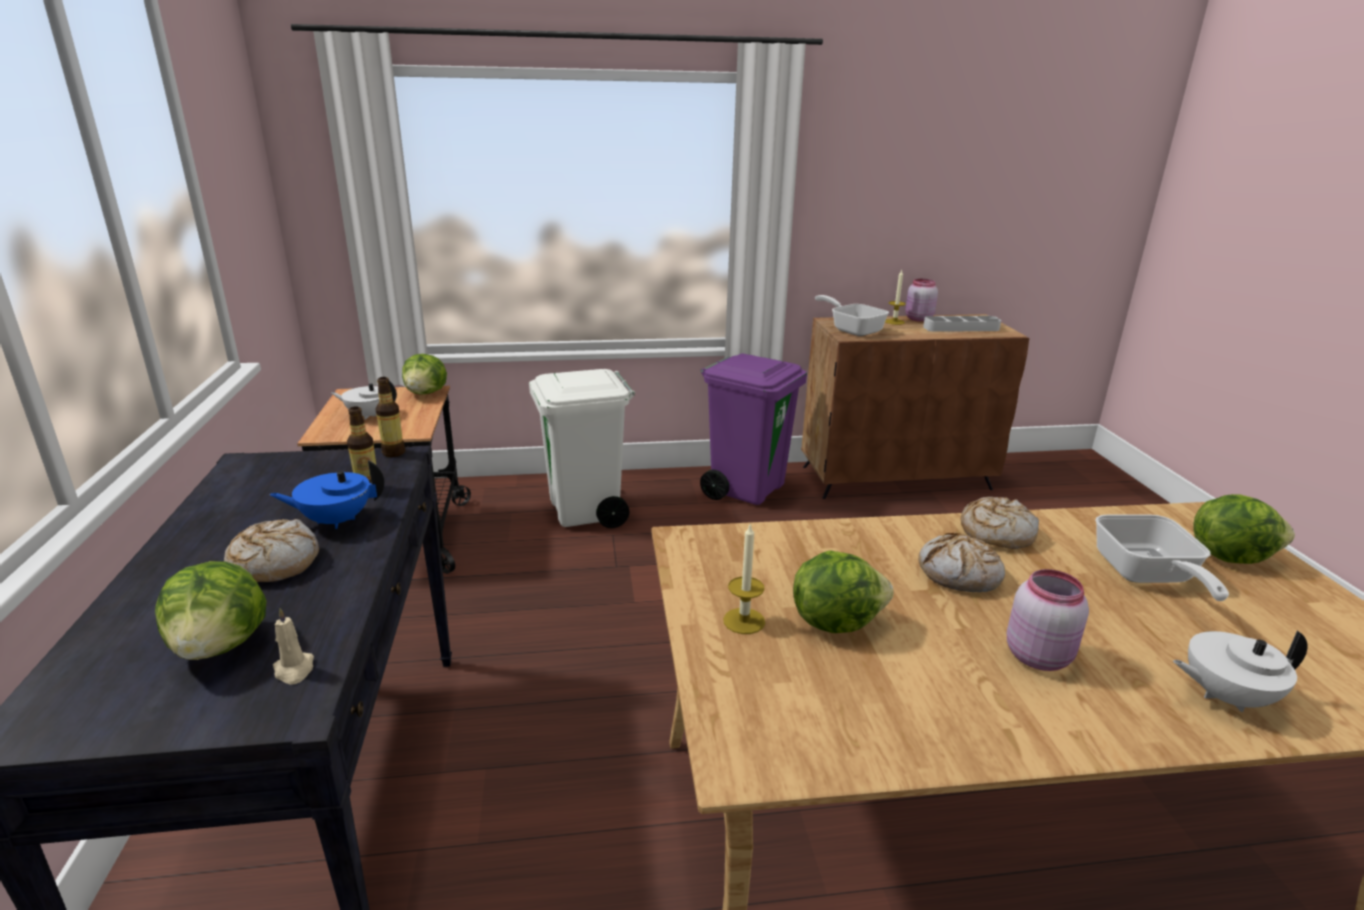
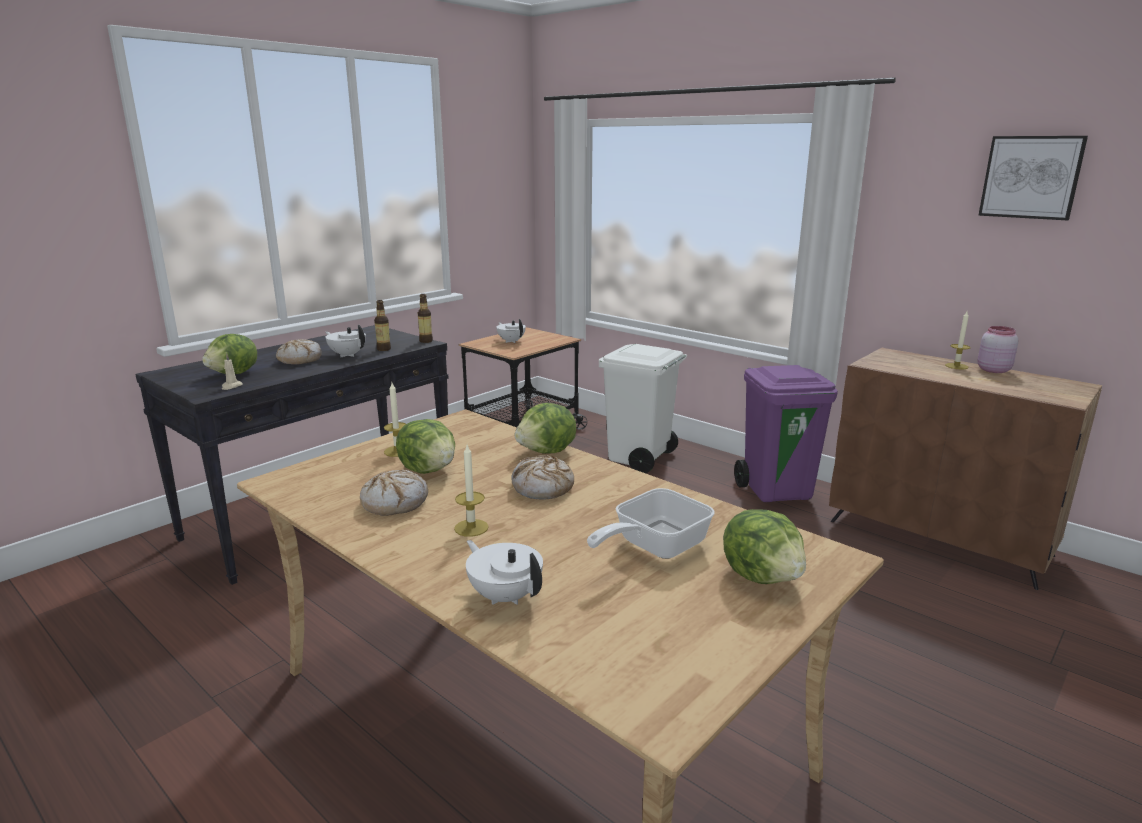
camera: 50 degrees right, 5 degrees down
blue teapot [269,460,384,529] -> white teapot [326,325,366,357]
lettuce [402,354,447,395] -> lettuce moved to [515,403,576,454]
frying pan [815,295,889,336] -> none
grey tray [923,316,1001,332] -> none
bread [961,497,1039,549] -> bread moved to [360,470,428,516]
pink jar [1007,569,1089,671] -> candle [454,445,489,537]
none -> picture [978,136,1088,221]

